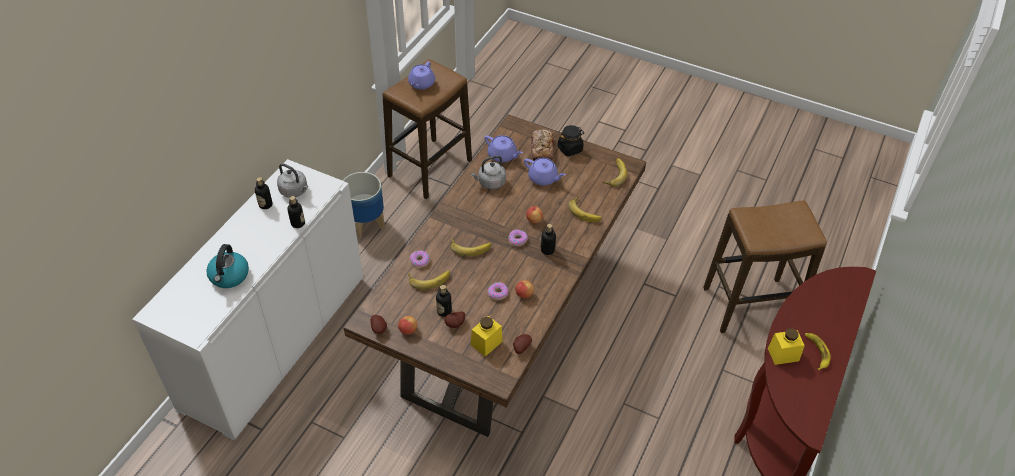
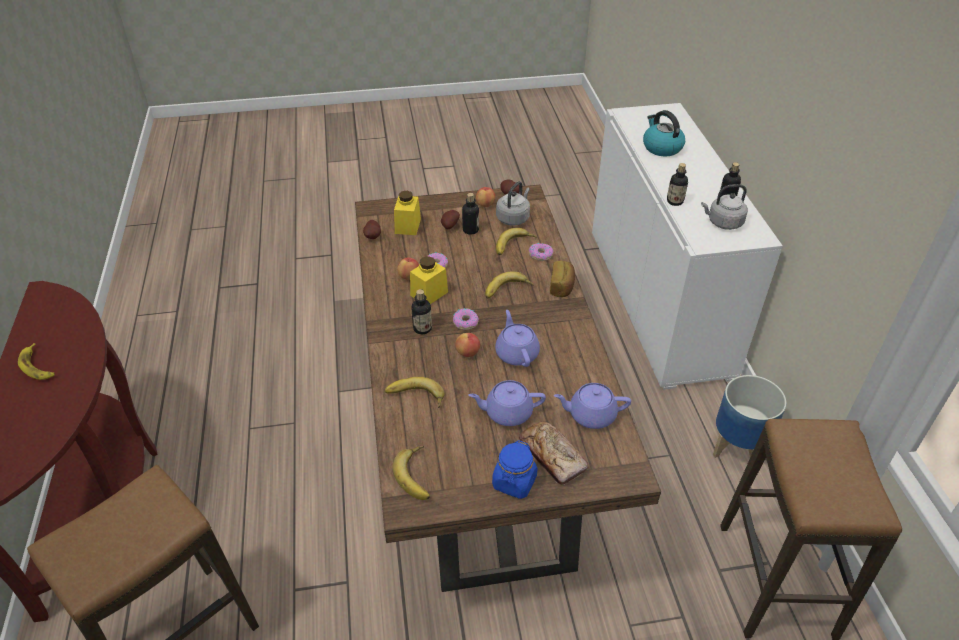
camera: 145 degrees right, 5 degrees down
purple teapot [408,61,435,90] -> purple teapot moved to [495,310,540,367]
grey kettle [471,155,506,189] -> grey kettle moved to [496,181,530,226]
black jar [557,125,584,157] -> blue jar [492,440,537,499]
yellow jar [768,328,805,365] -> yellow jar moved to [410,256,448,304]
none -> bread [550,260,575,297]

